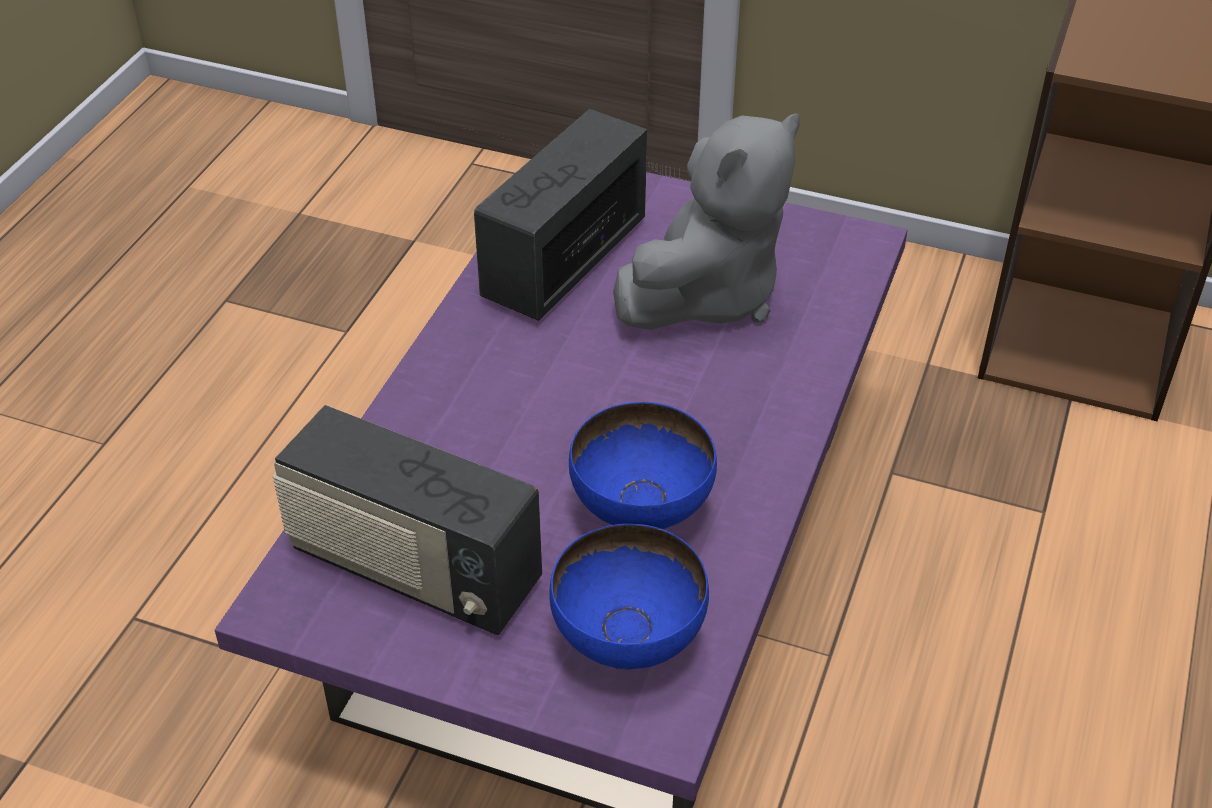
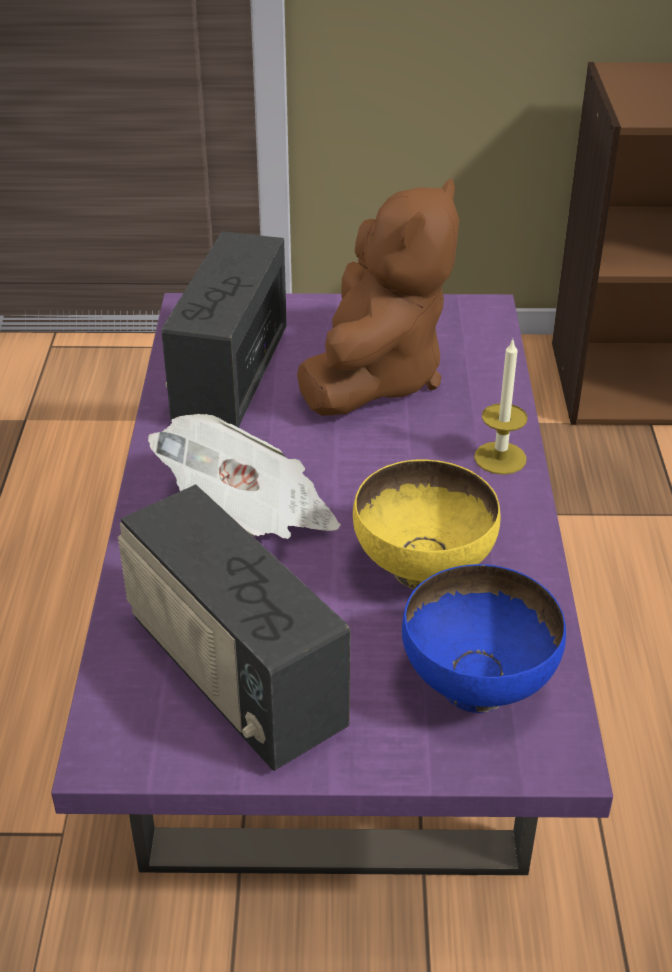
camera: 20 degrees left, 5 degrees down
radio [273,405,542,635] -> radio turned 45 degrees clockwise [118,484,350,771]
blue bowl [569,402,717,530] -> yellow bowl [353,459,500,589]
grey plush toy [613,113,800,330] -> brown plush toy [297,178,459,416]
none -> newspaper [148,414,341,539]
none -> candle [474,339,528,475]

